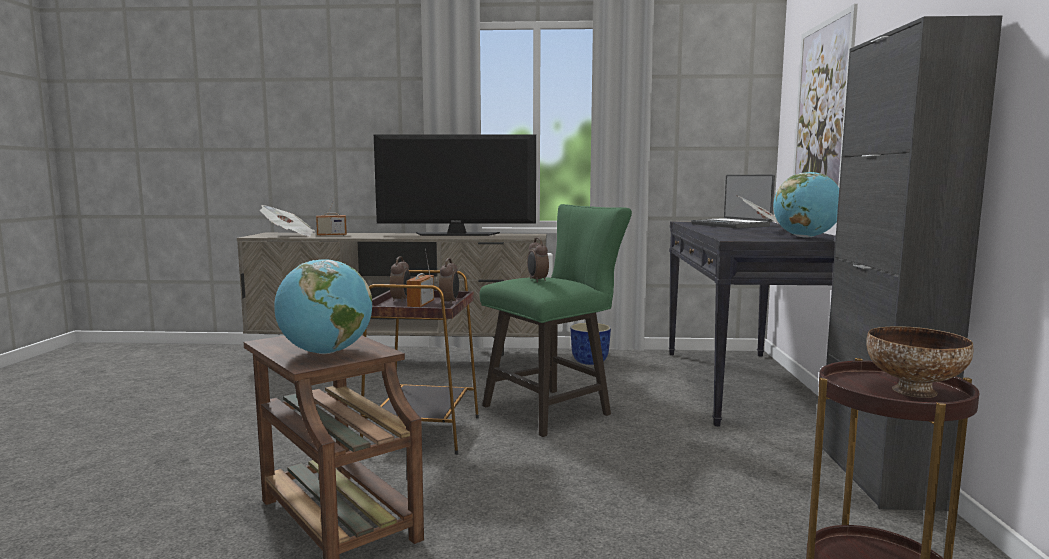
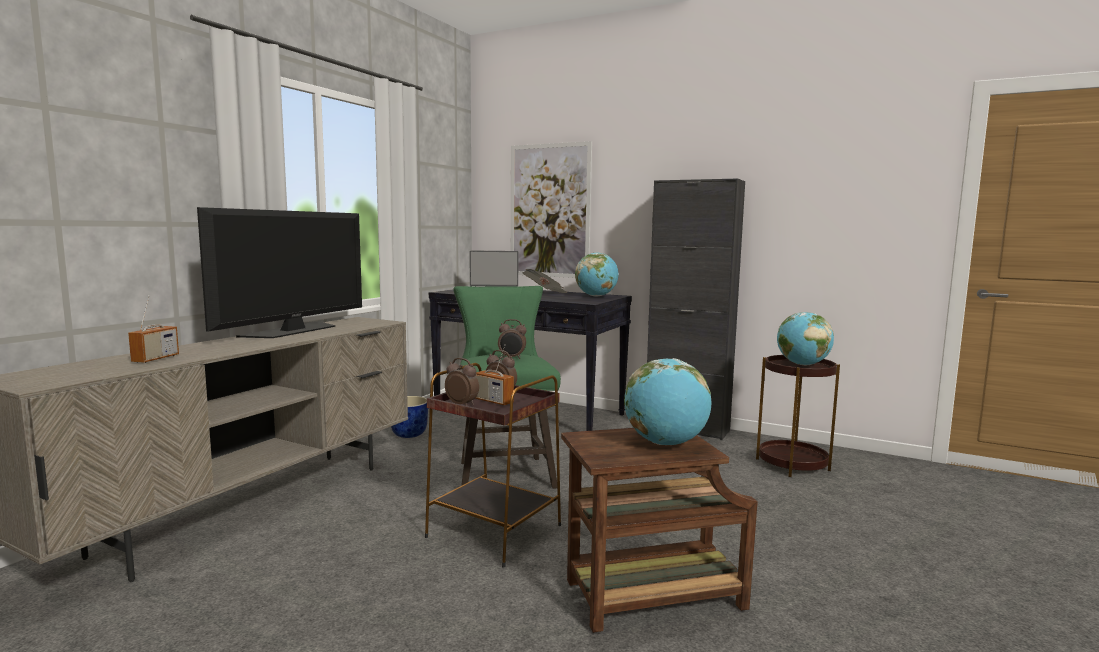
camera: 65 degrees left, 0 degrees up
newspaper [260,205,315,236] -> none
bowl [866,326,973,398] -> globe [777,312,834,365]

